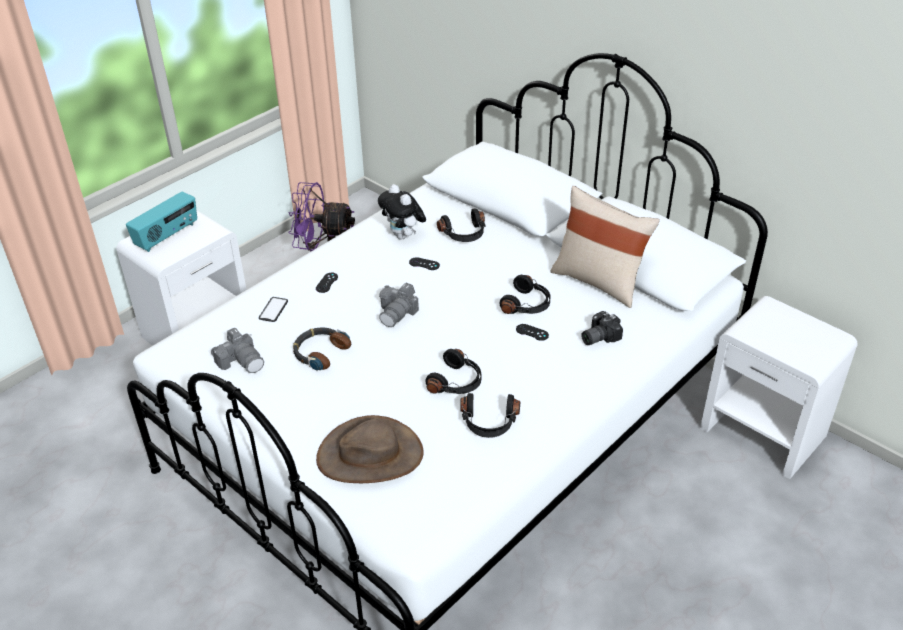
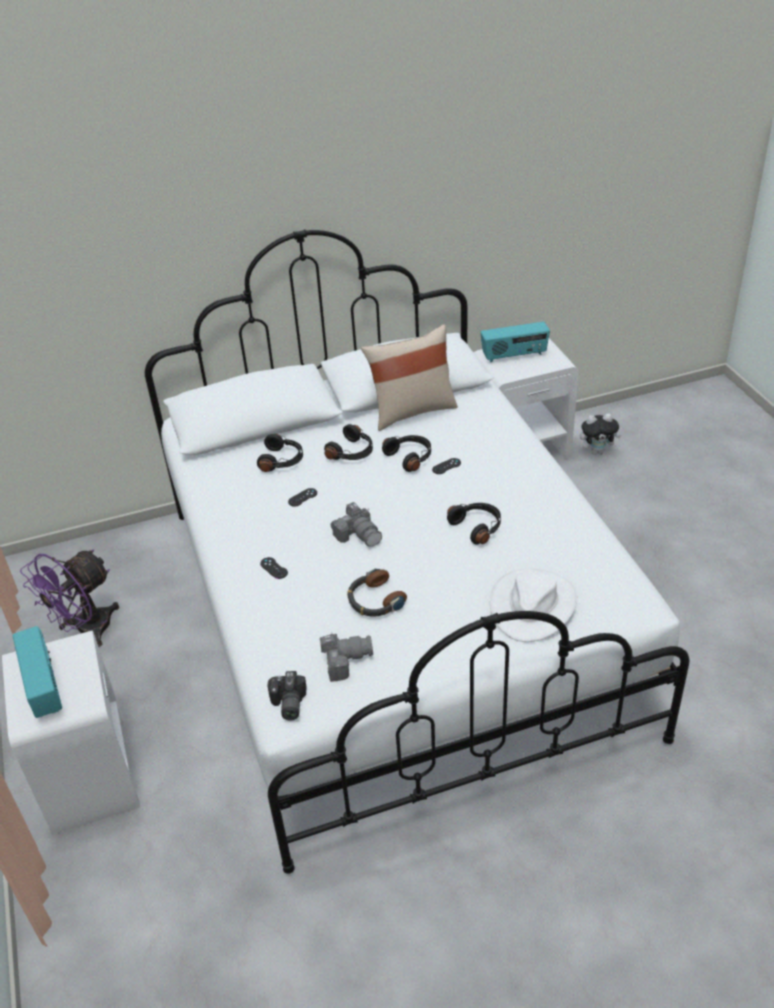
camera: 60 degrees left, 0 degrees up
phone [259,297,288,322] -> none
brown hat [316,415,424,483] -> white hat [490,569,577,642]
plush toy [378,184,426,240] -> plush toy moved to [580,413,621,455]
black headphones [461,393,520,438] -> black headphones moved to [324,424,373,460]
camera [581,311,623,345] -> camera moved to [268,671,307,721]
none -> radio [480,322,550,362]

